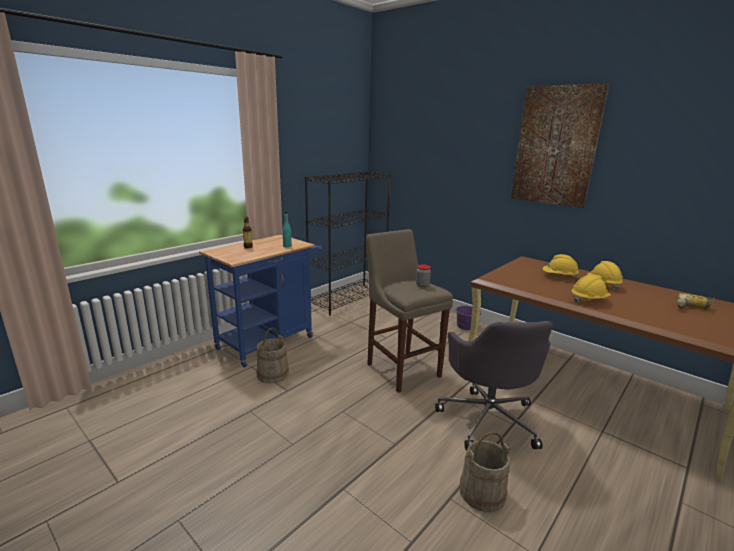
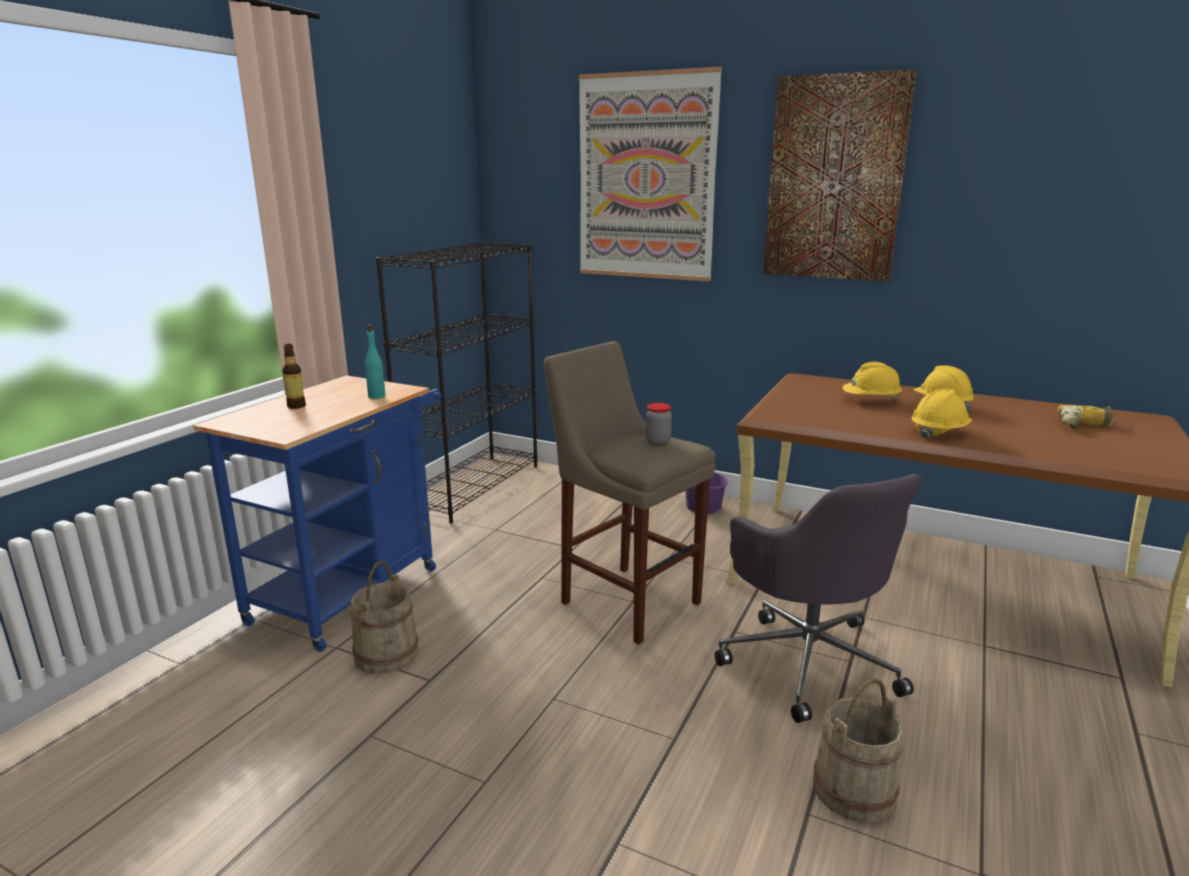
camera: 15 degrees left, 0 degrees up
none -> picture [579,67,722,282]

